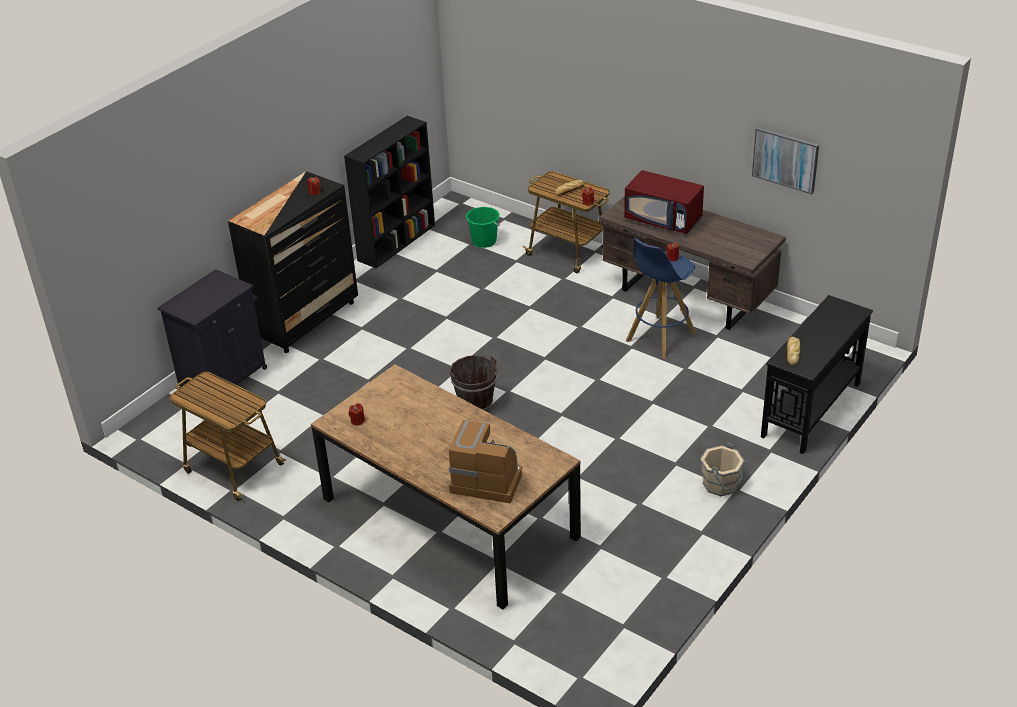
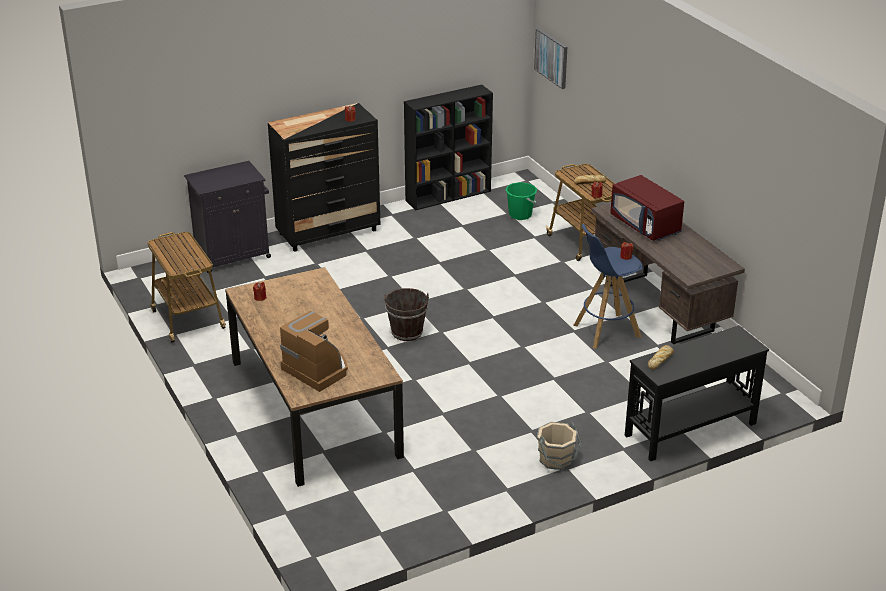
camera: 25 degrees right, 5 degrees down
picture [752,127,819,194] -> picture moved to [534,28,567,89]

